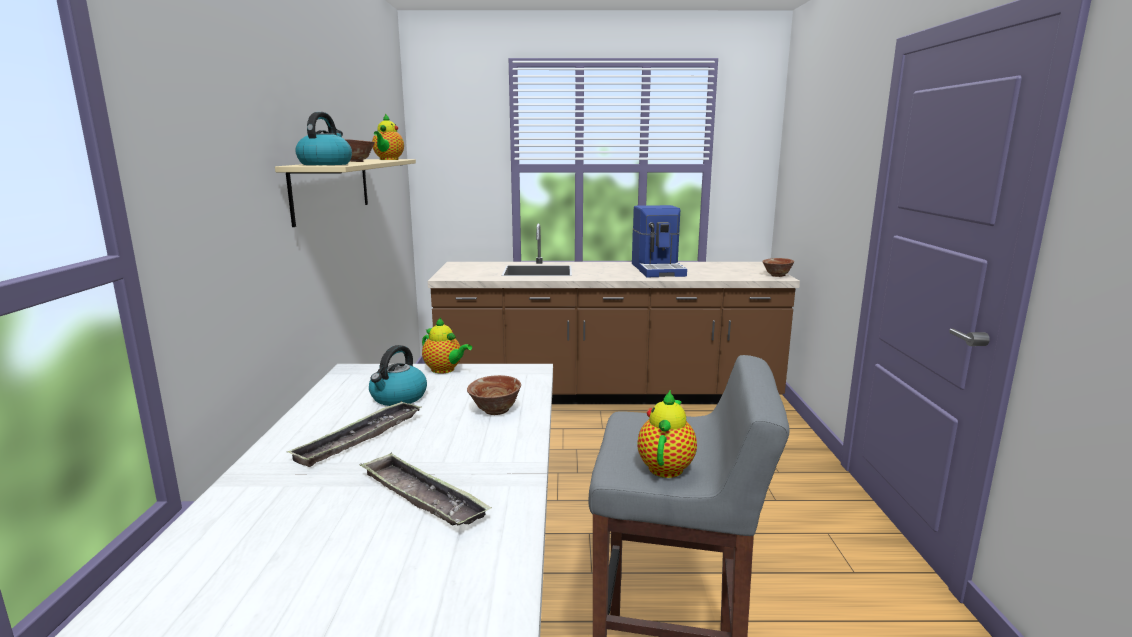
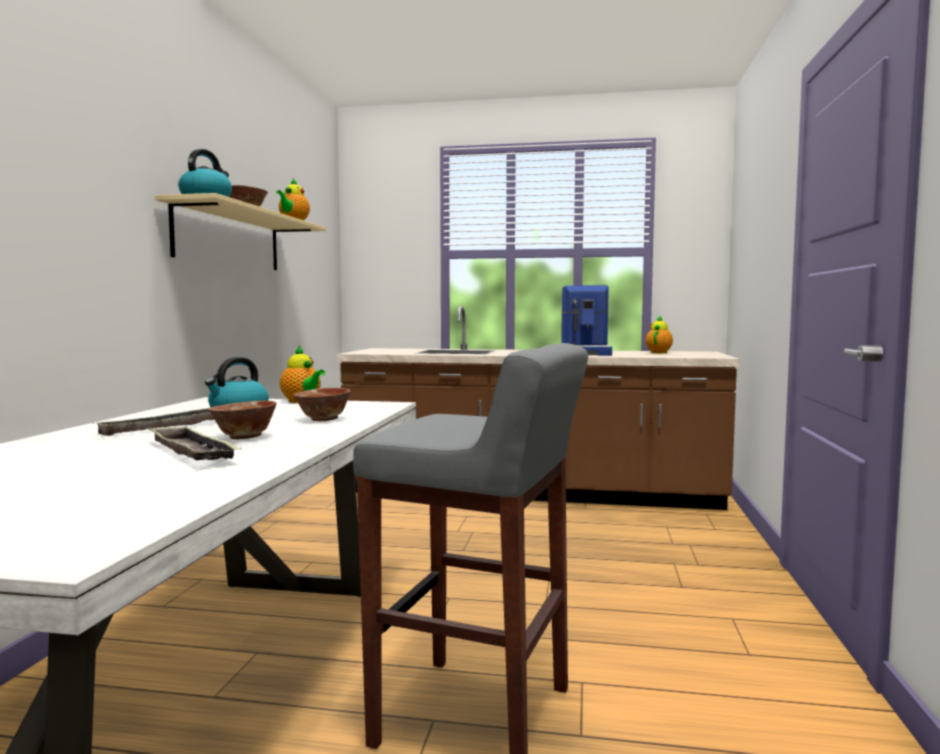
camera: 10 degrees right, 10 degrees down
teapot [637,390,697,478] -> teapot moved to [646,316,673,353]
bowl [762,258,794,277] -> bowl moved to [208,400,277,440]

